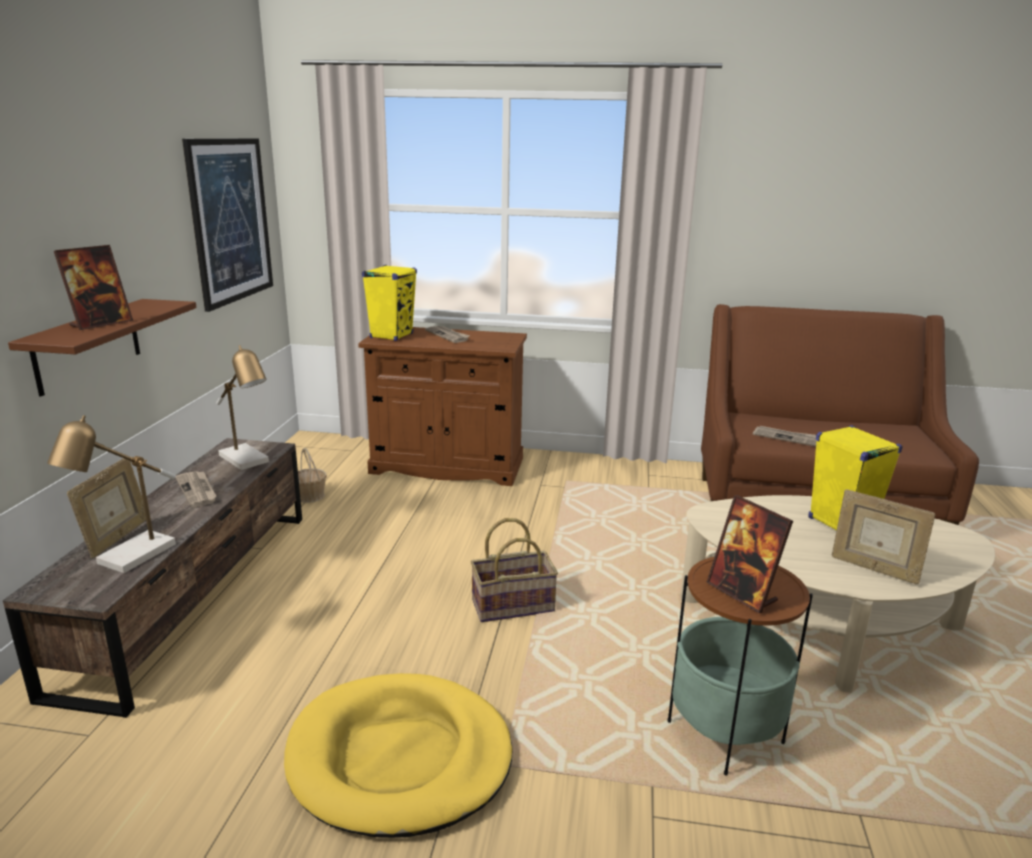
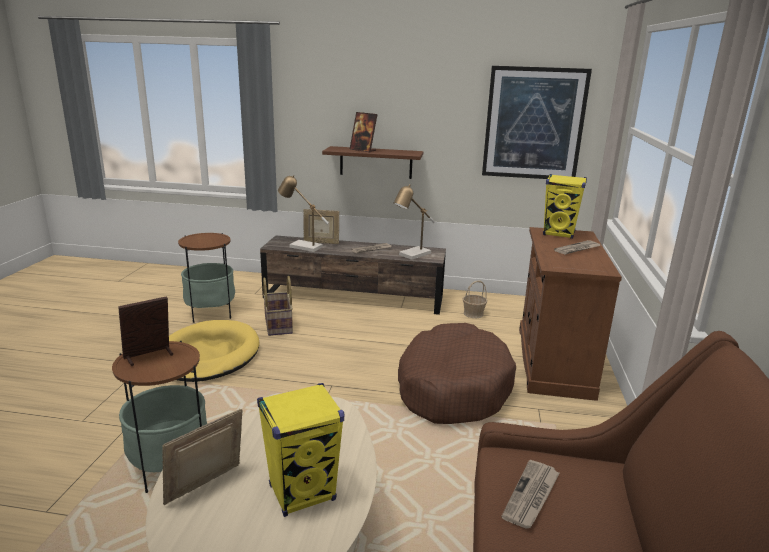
camera: 90 degrees right, 0 degrees up
basket [471,518,558,622] -> basket moved to [263,276,293,336]
none -> side table [178,233,235,323]
none -> brown dog bed [398,323,516,424]

